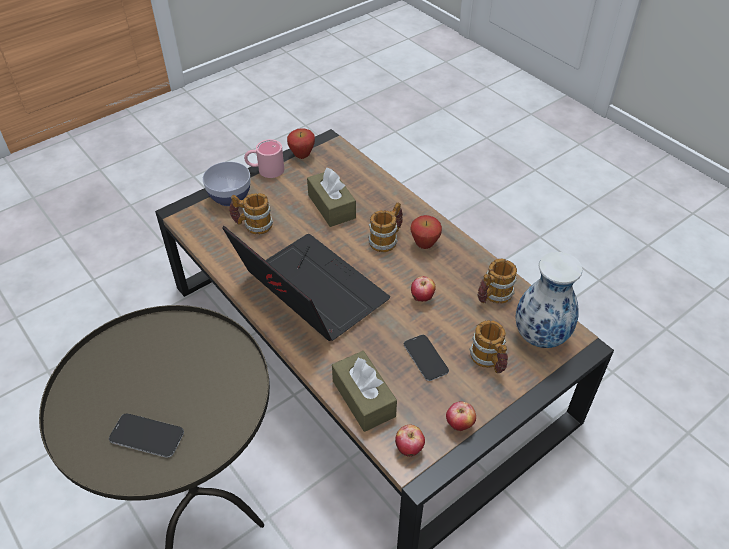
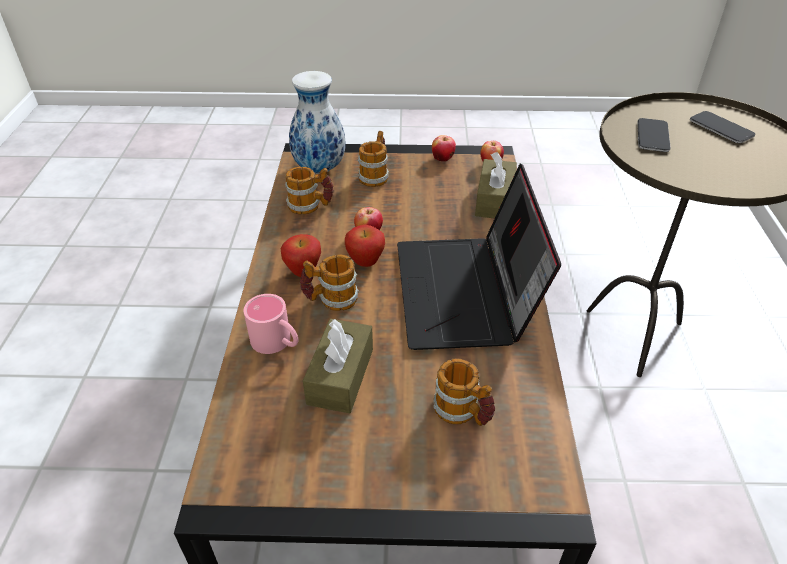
camera: 140 degrees left, 5 degrees down
bowl [203,162,251,206] -> none
pink mug [244,139,284,178] -> pink mug moved to [244,294,298,354]
apple [287,128,315,159] -> apple moved to [345,225,385,267]
phone [404,335,449,381] -> phone moved to [637,118,670,152]

